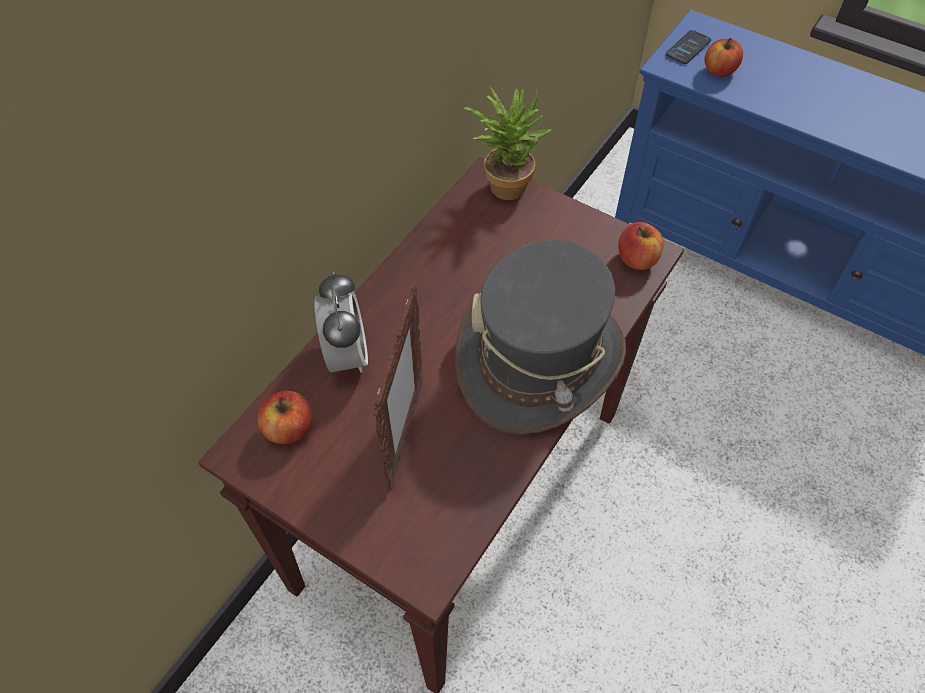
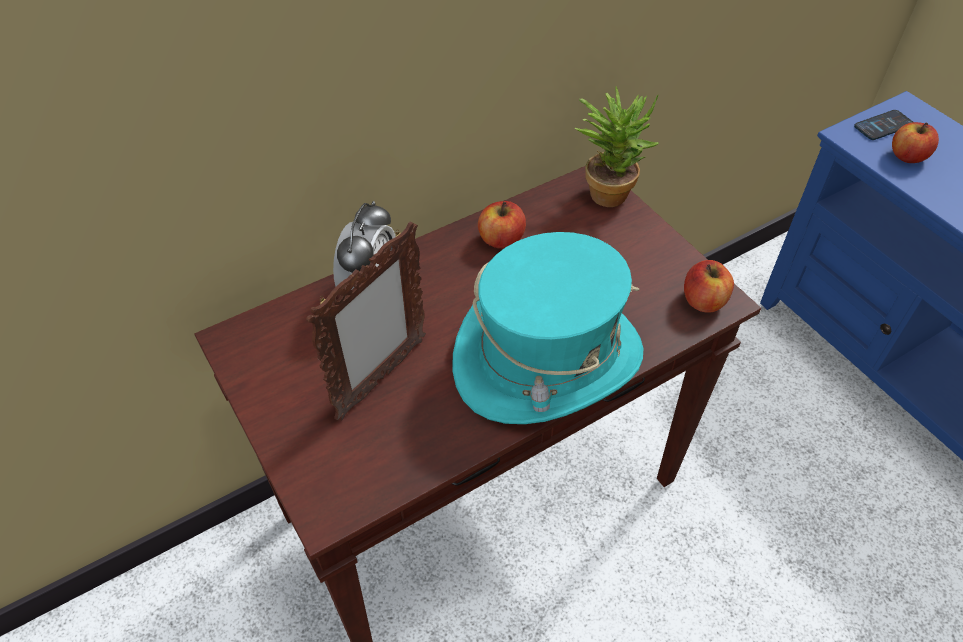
camera: 25 degrees right, 5 degrees down
apple [258,391,312,444] -> apple moved to [478,201,526,249]
grey hat [455,240,626,435] -> turquoise hat [453,232,643,424]

